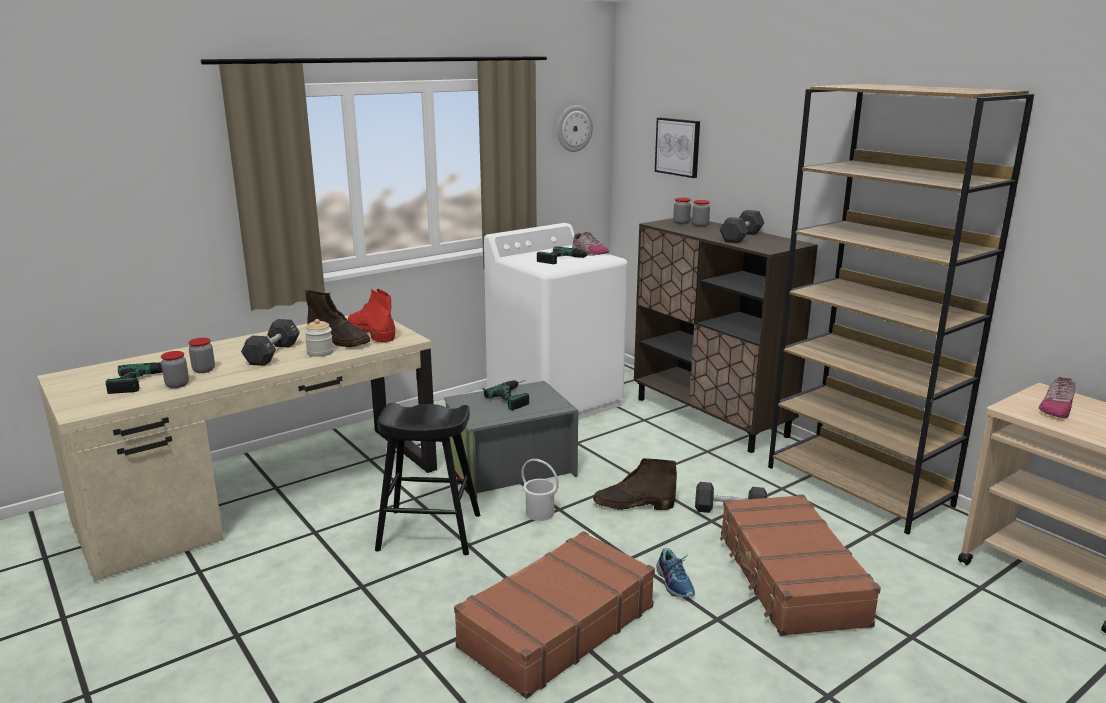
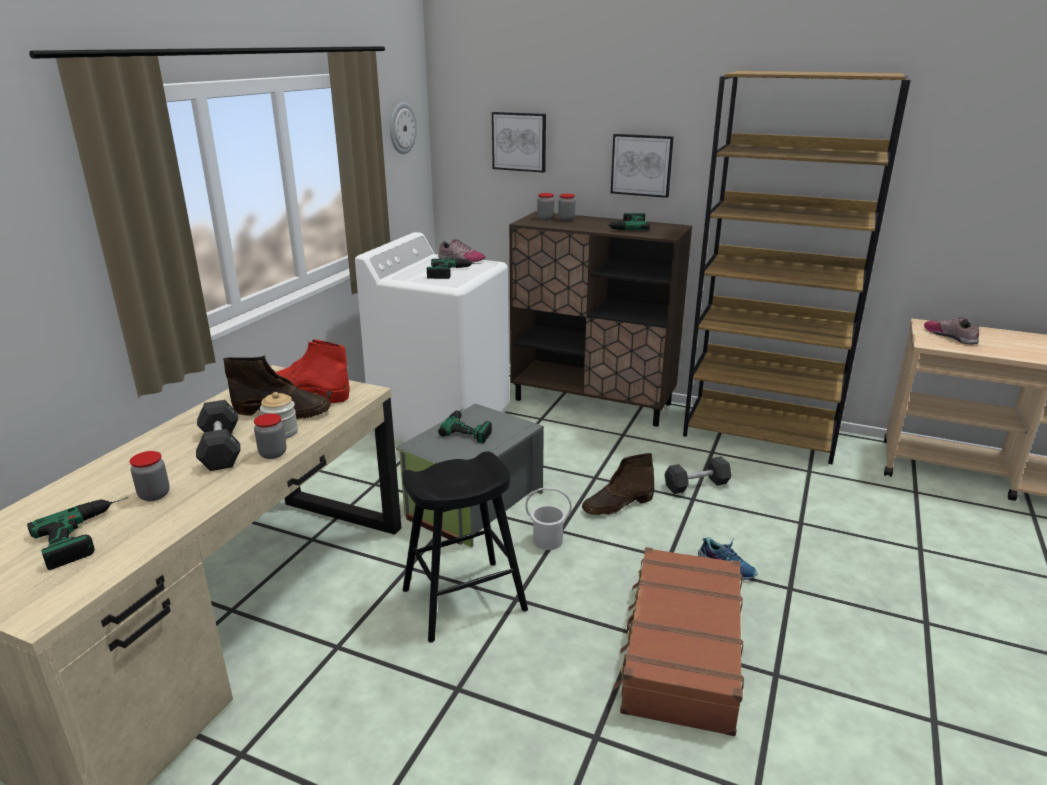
camera: 30 degrees left, 5 degrees up
jar [161,351,189,388] -> jar moved to [254,413,286,459]
black dumbbell [719,210,764,244] -> power drill [600,213,650,230]
brown suitcase [720,494,881,636] -> none
shoe [1039,377,1076,418] -> shoe turned 150 degrees clockwise [924,317,980,345]
none -> picture [611,134,674,198]

